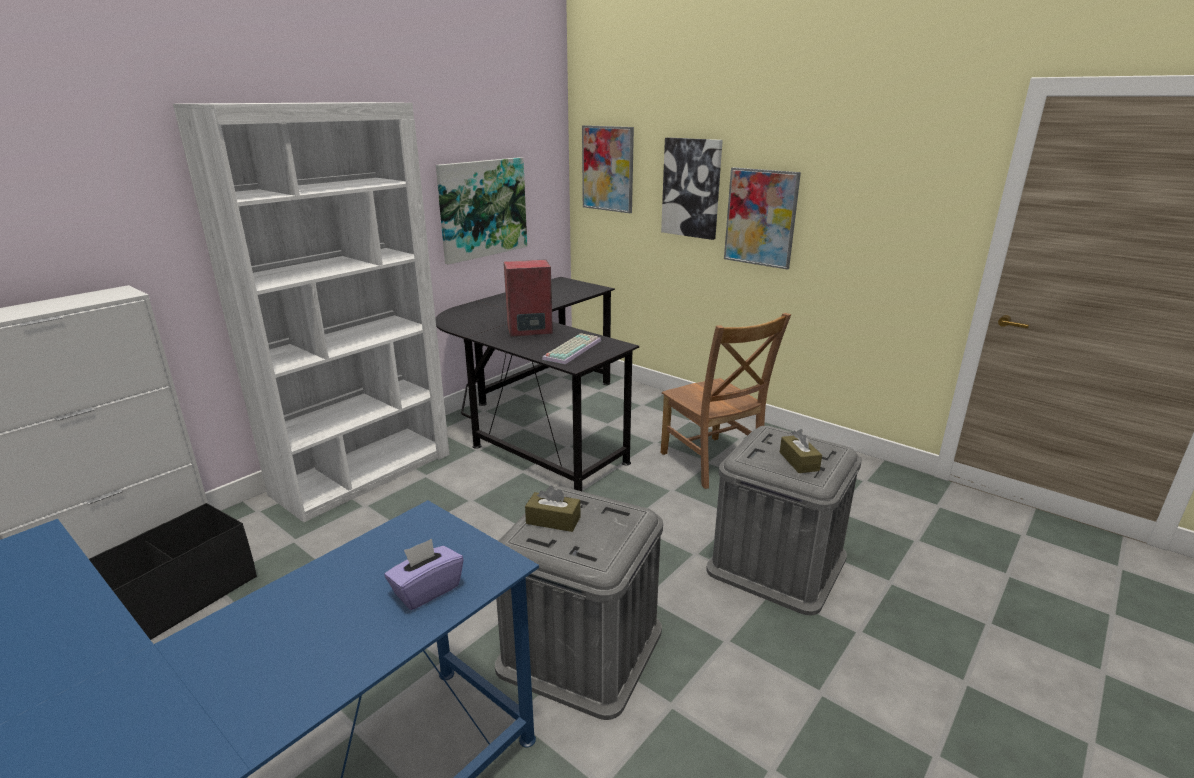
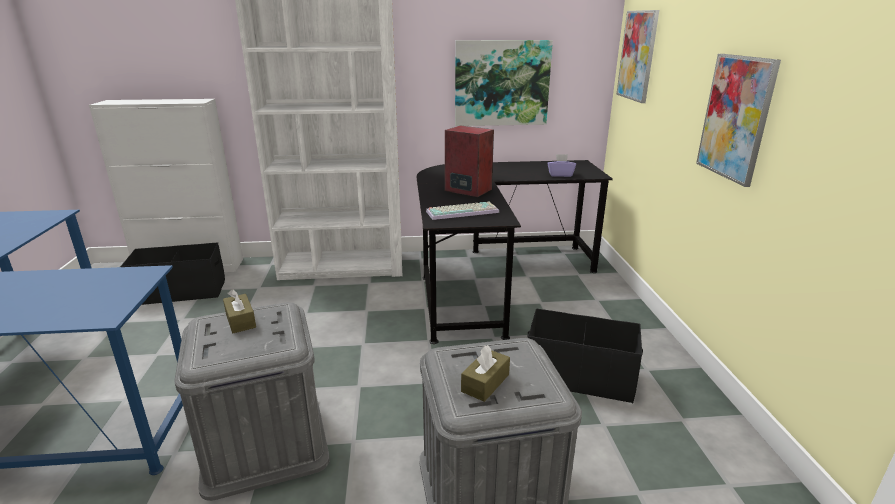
camera: 45 degrees right, 0 degrees up
purple tissue box [384,538,463,610] -> purple tissue box moved to [547,154,576,177]
picture [661,138,723,240] -> none
brown chair [661,313,792,489] -> black storage box [528,308,643,403]

